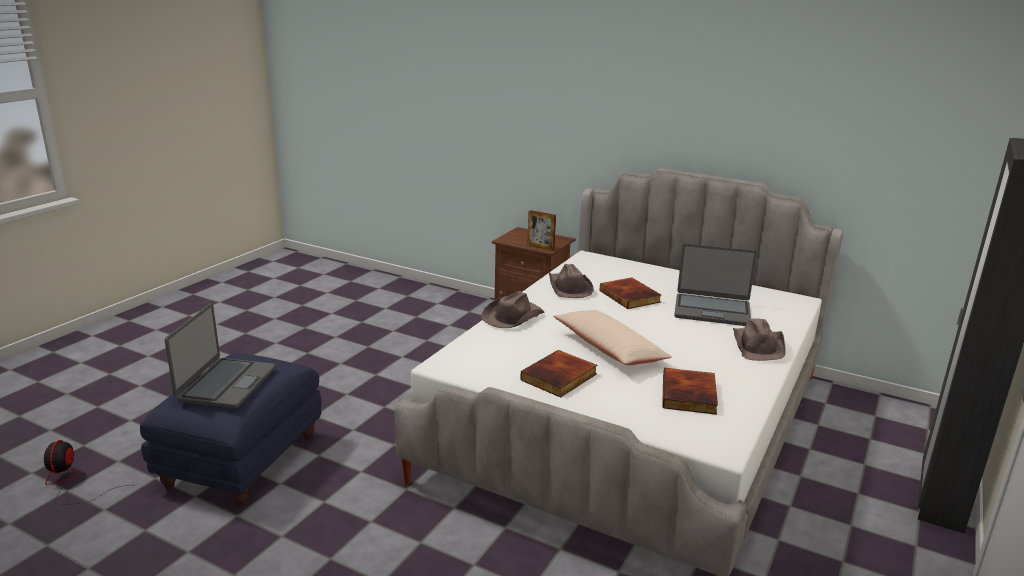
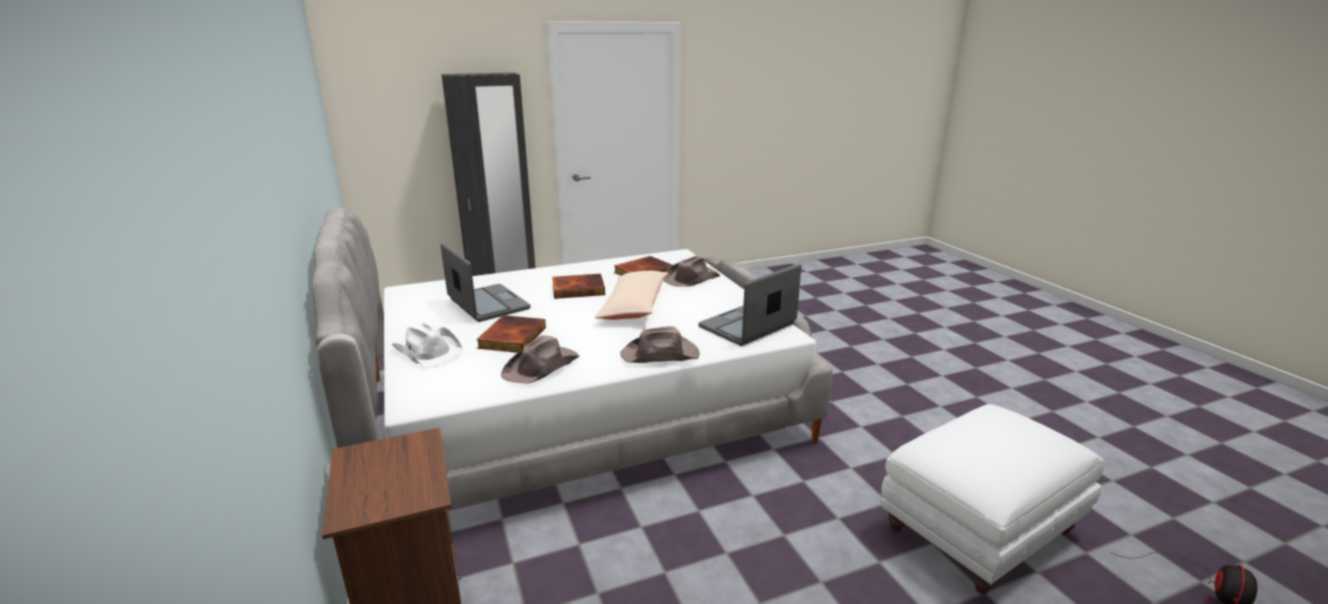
camera: 140 degrees left, 0 degrees up
blue ottoman [140,353,321,507] -> white ottoman [880,404,1105,594]
laptop [165,303,276,409] -> laptop moved to [699,264,802,346]
book [520,350,597,398] -> book moved to [552,274,605,299]
picture frame [527,210,556,251] -> none
brown hat [733,319,786,361] -> brown hat moved to [664,256,720,287]
none -> white hat [392,321,463,368]

